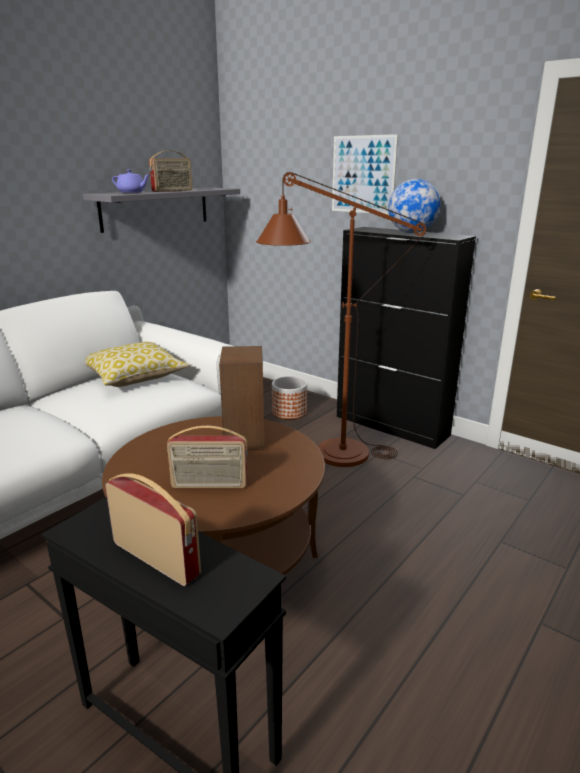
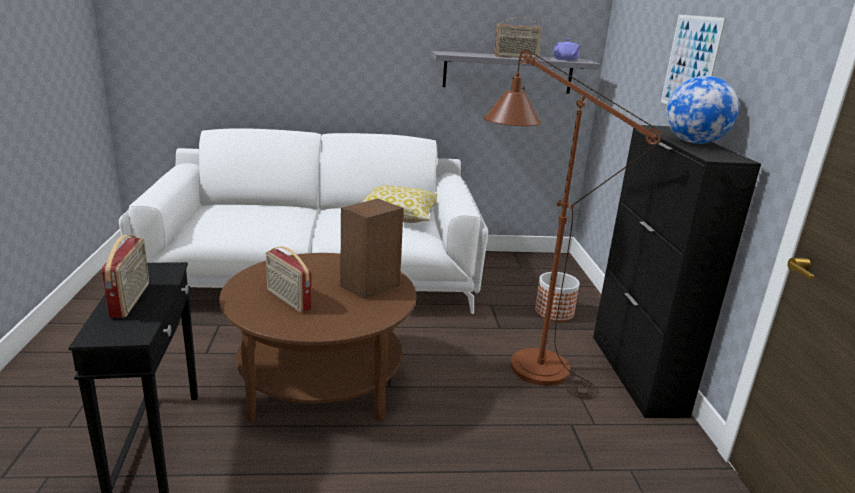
camera: 45 degrees right, 0 degrees up
purple teapot [112,169,149,193] -> purple teapot moved to [553,39,582,61]

